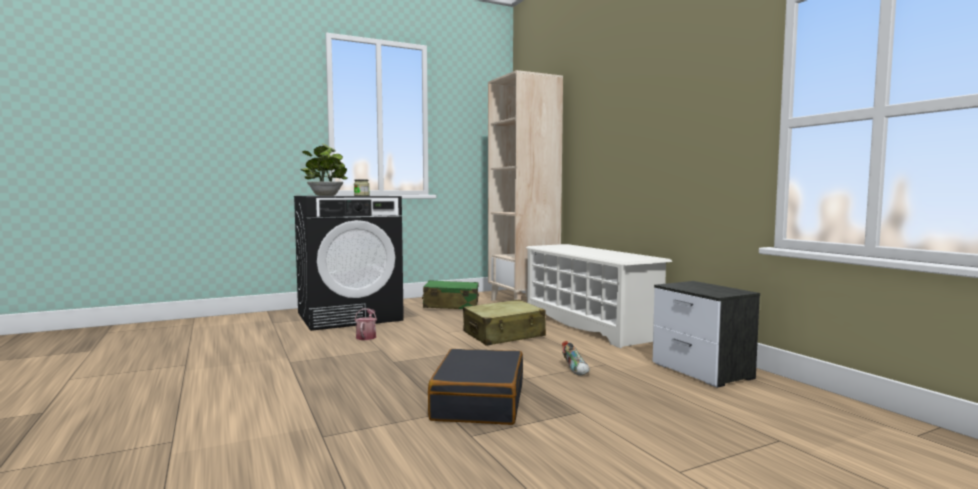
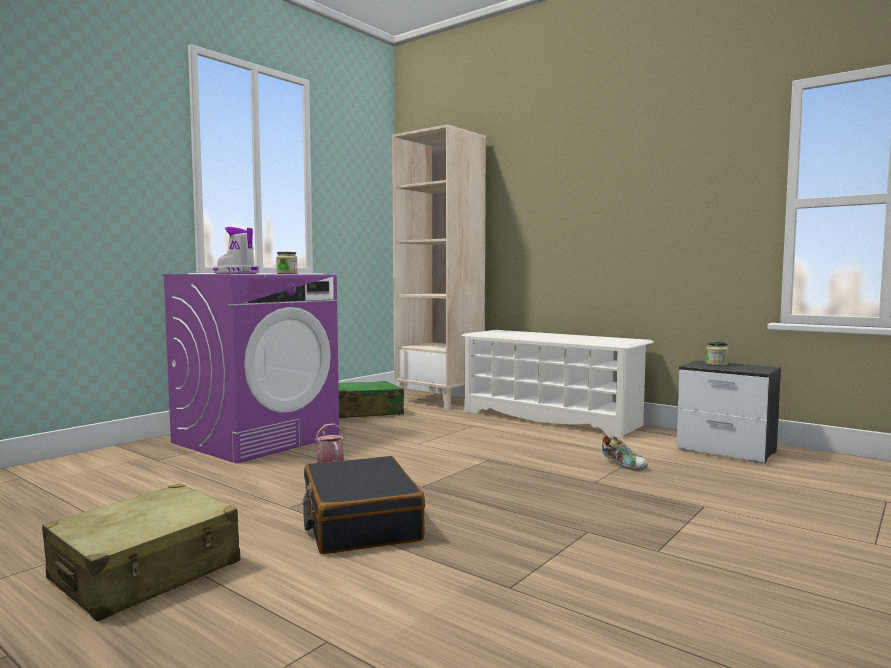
camera: 25 degrees left, 0 degrees up
black washing machine [294,196,404,331] -> purple washing machine [162,274,339,464]
potted plant [300,143,348,196] -> boot [213,227,259,274]
black suitcase [428,349,523,425] -> black suitcase moved to [303,456,425,554]
beige suitcase [463,300,546,346] -> beige suitcase moved to [42,484,240,621]
none -> jar [706,342,728,366]

